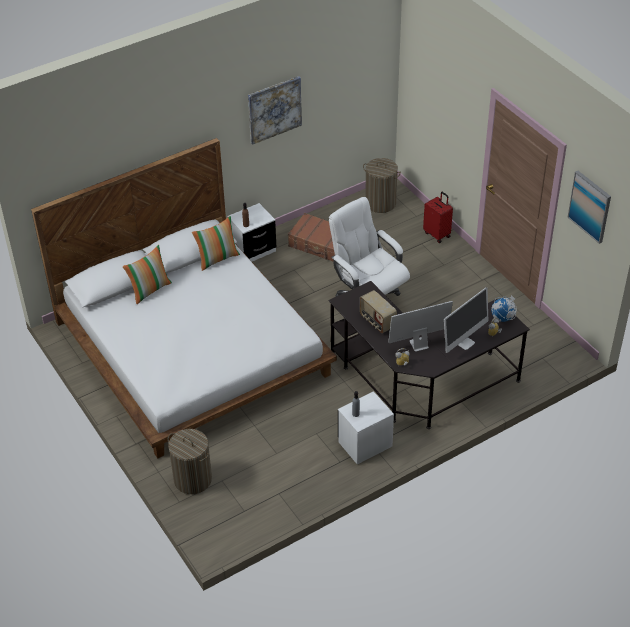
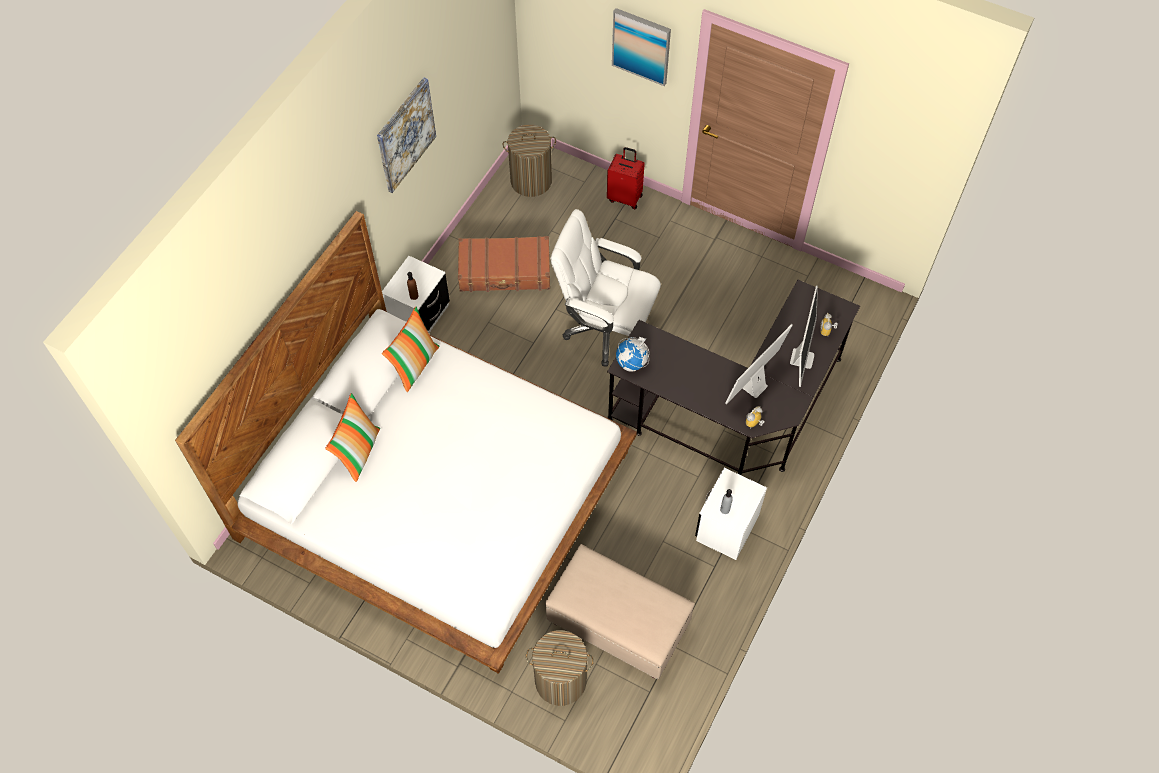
camera: 30 degrees left, 15 degrees up
radio [360,290,397,333] -> none
globe [491,295,517,322] -> globe moved to [616,336,649,372]
picture [568,171,611,244] -> picture moved to [612,8,671,86]
none -> beige ottoman [545,544,695,679]

